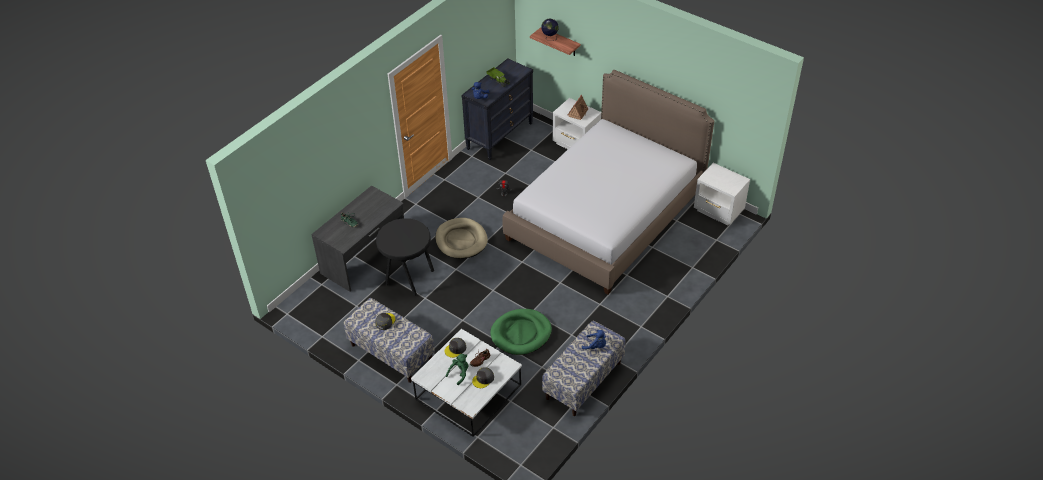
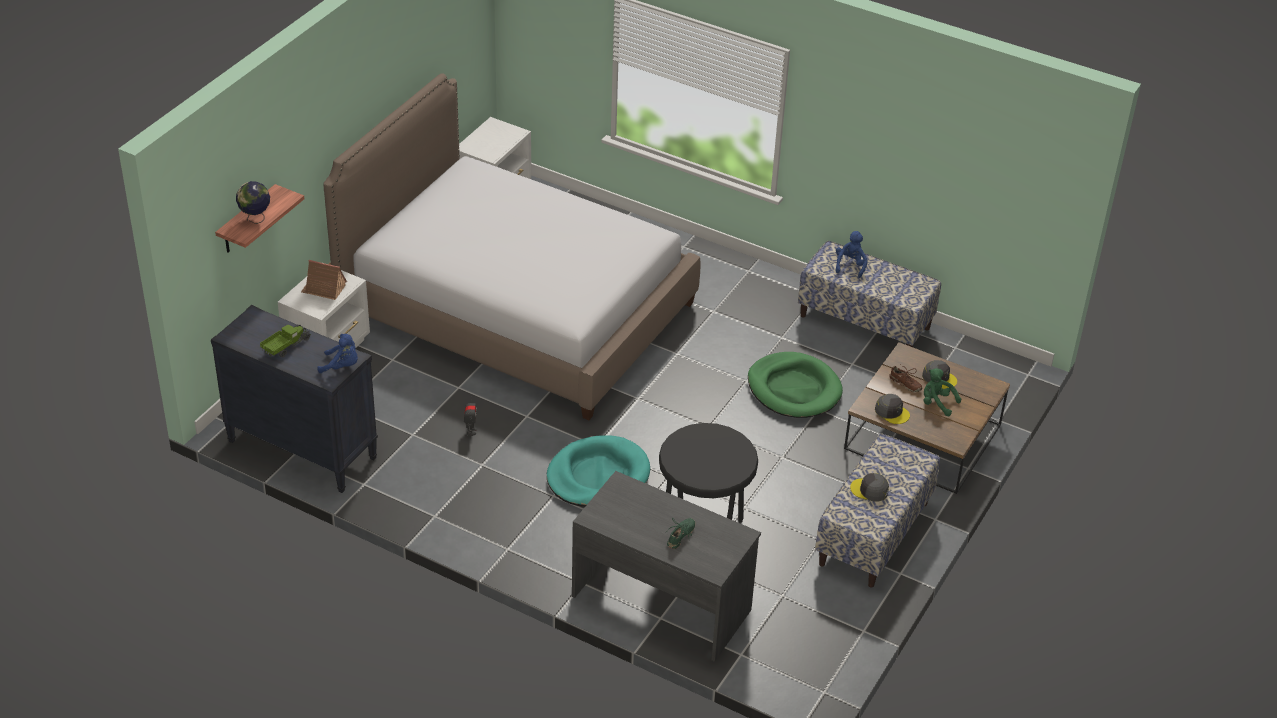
camera: 100 degrees left, 5 degrees down
white coffee table [411,329,522,437] -> brown coffee table [844,342,1010,494]
beige dog bed [435,218,488,259] -> turquoise dog bed [547,435,650,507]

